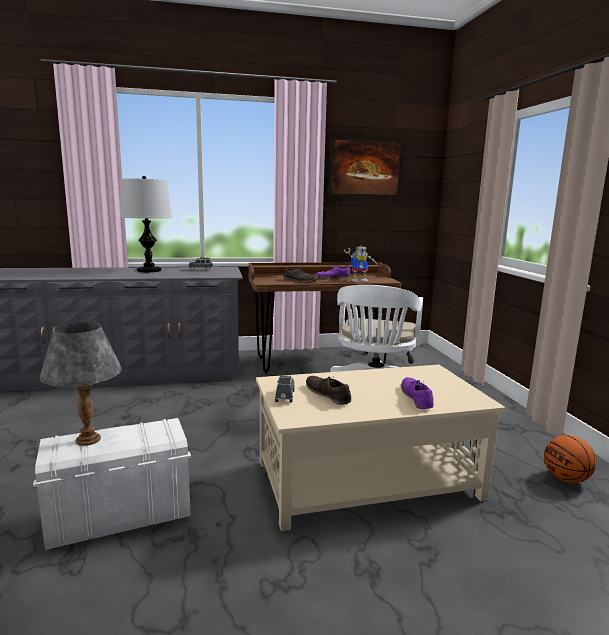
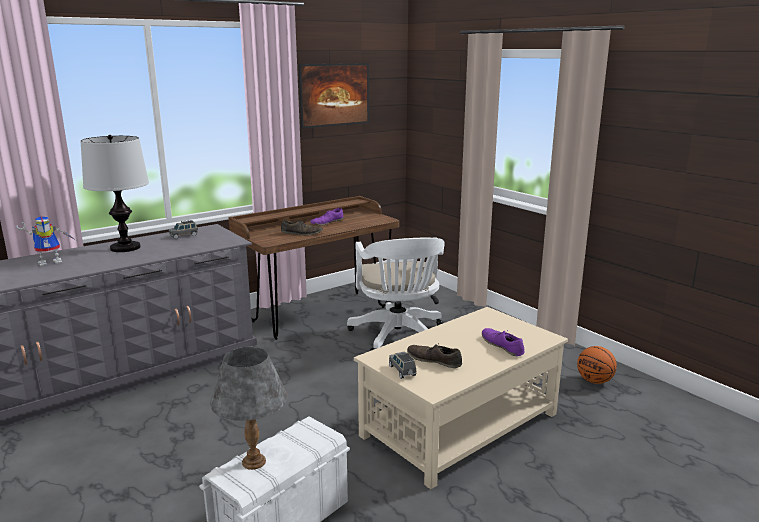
camera: 25 degrees left, 5 degrees up
toy robot [344,245,379,282] -> toy robot moved to [16,216,76,266]

